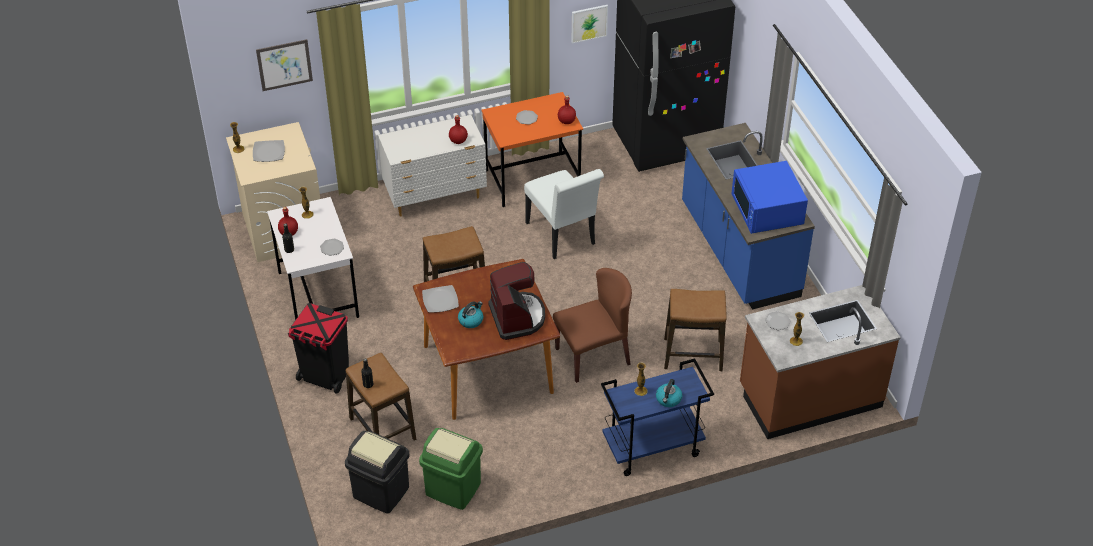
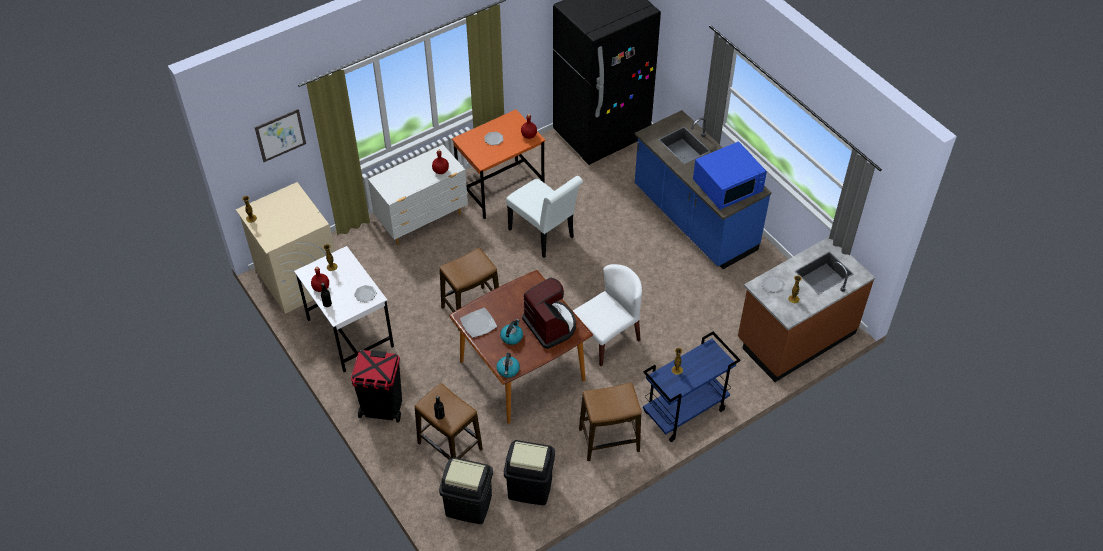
camera: 15 degrees left, 5 degrees up
plate [253,140,285,162] -> none
green trash can [419,428,483,510] -> black trash can [504,440,555,505]
brown chair [553,268,632,383] -> white chair [573,264,642,366]
picture [572,5,608,43] -> none
kettle [656,379,682,407] -> kettle moved to [497,353,520,378]
stool [664,289,727,371] -> stool moved to [579,383,642,461]
blue microwave [732,161,808,234] -> blue microwave turned 90 degrees counterclockwise [693,141,767,210]

